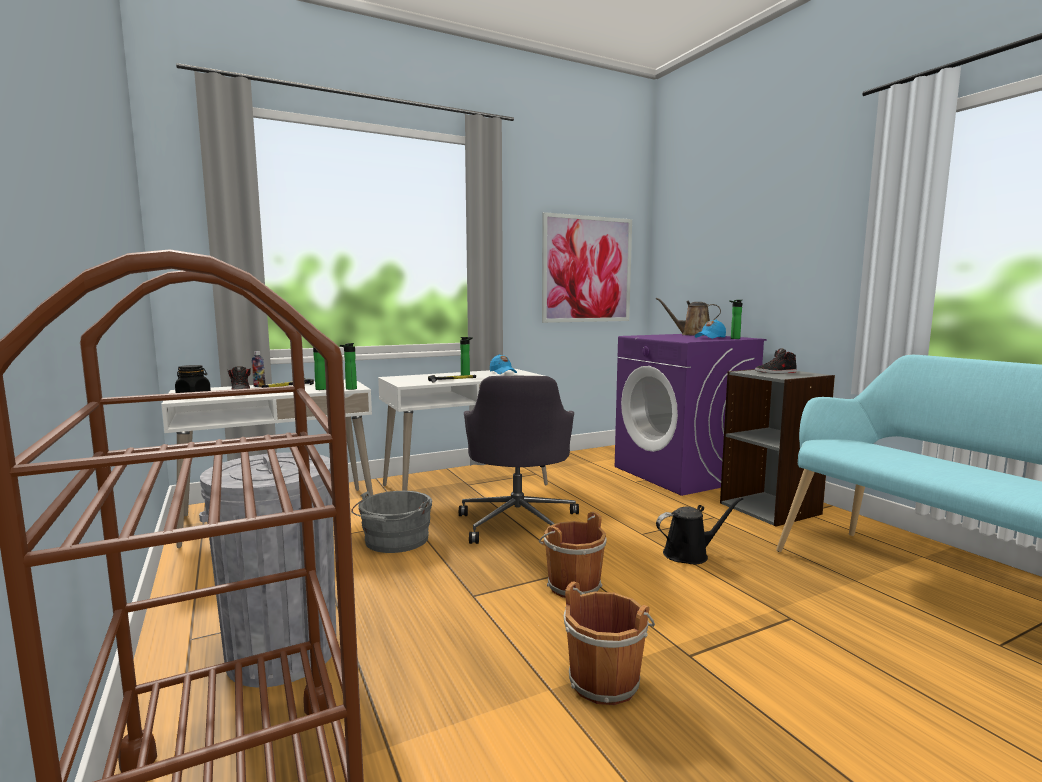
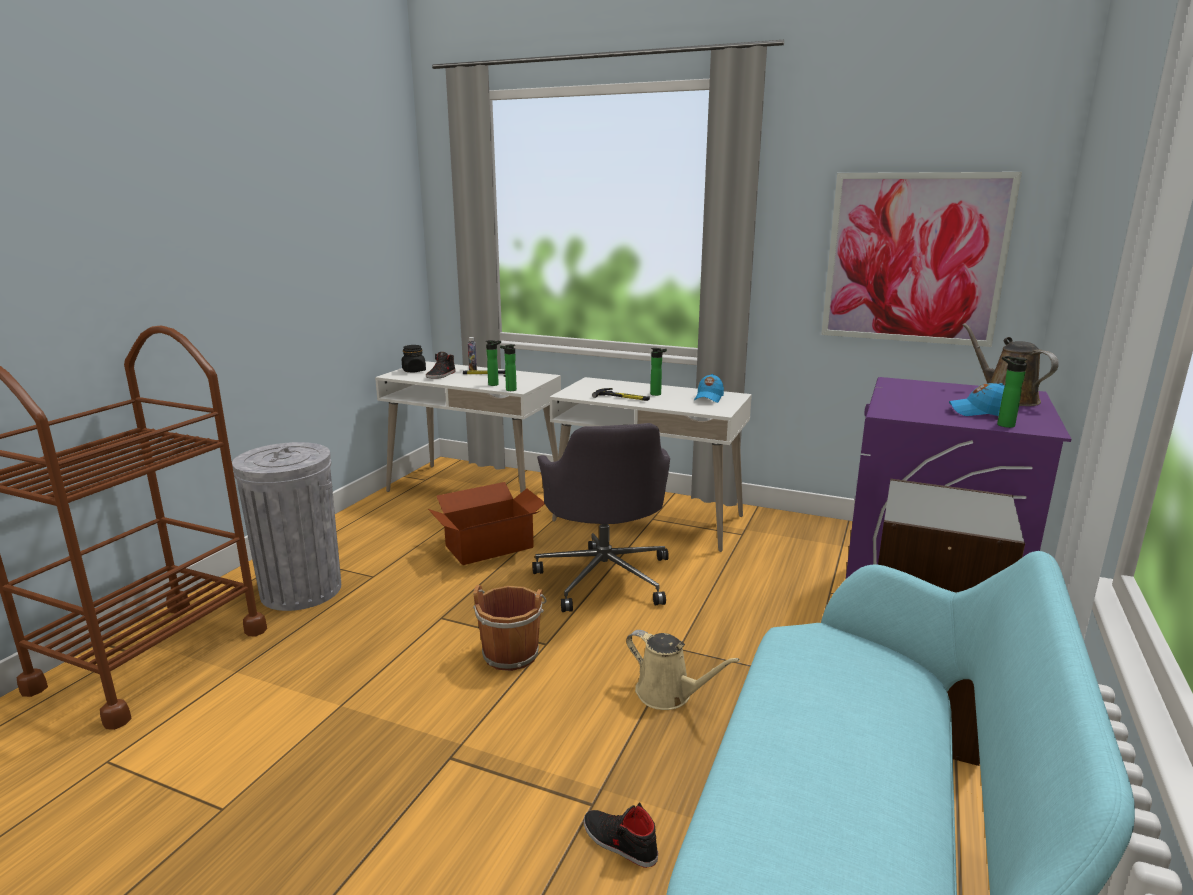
camera: 50 degrees right, 10 degrees up
grey bucket [351,491,432,553] -> cardboard box [428,482,545,565]
grey office chair [459,376,579,544] -> grey office chair turned 60 degrees counterclockwise [532,423,670,612]
brown bucket [564,581,655,705] -> none
black watering can [656,497,743,564] -> beige watering can [626,630,740,710]
black shoe [755,348,797,374] -> black shoe moved to [584,803,658,868]

